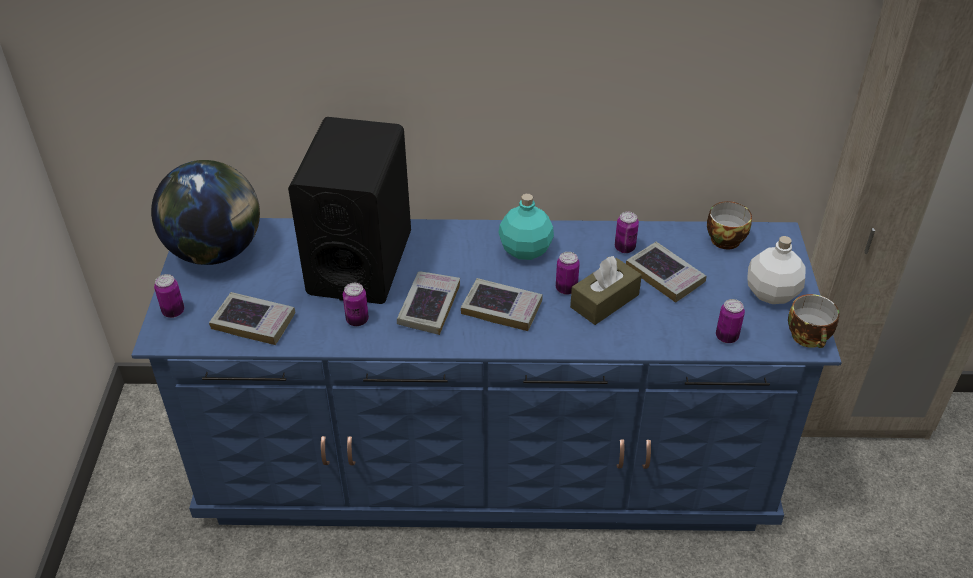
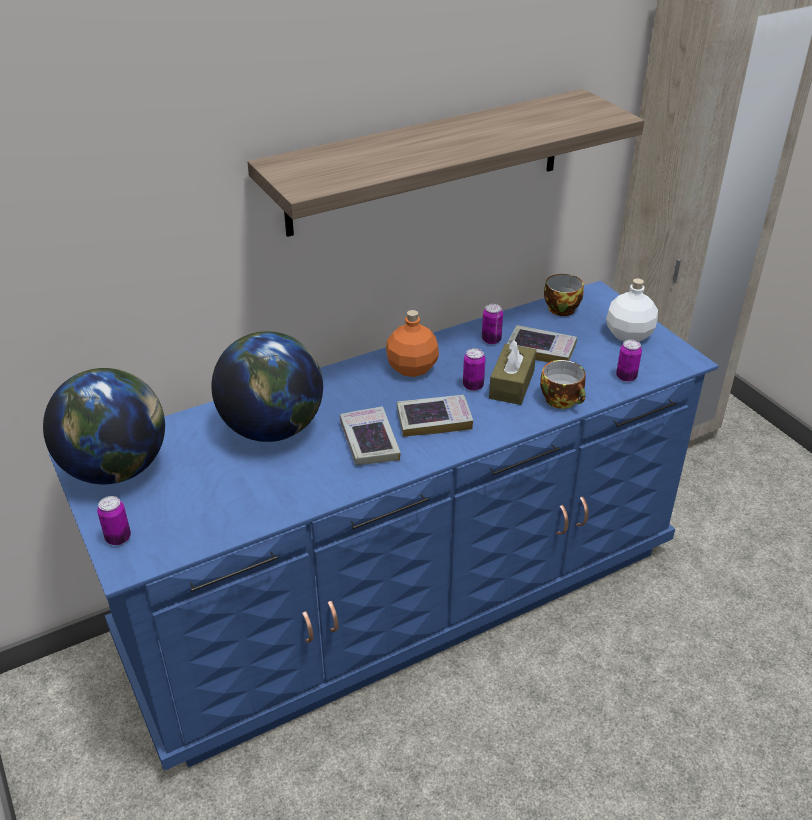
camera: 30 degrees left, 5 degrees down
book [209,292,295,345] -> none
black speaker [288,117,411,304] -> globe [211,331,323,442]
can [343,283,369,326] -> none
turquoise bottle [499,194,554,260] -> orange bottle [386,310,439,377]
cup [788,294,839,348] -> cup moved to [540,360,585,409]
none -> shelf [247,89,644,237]

